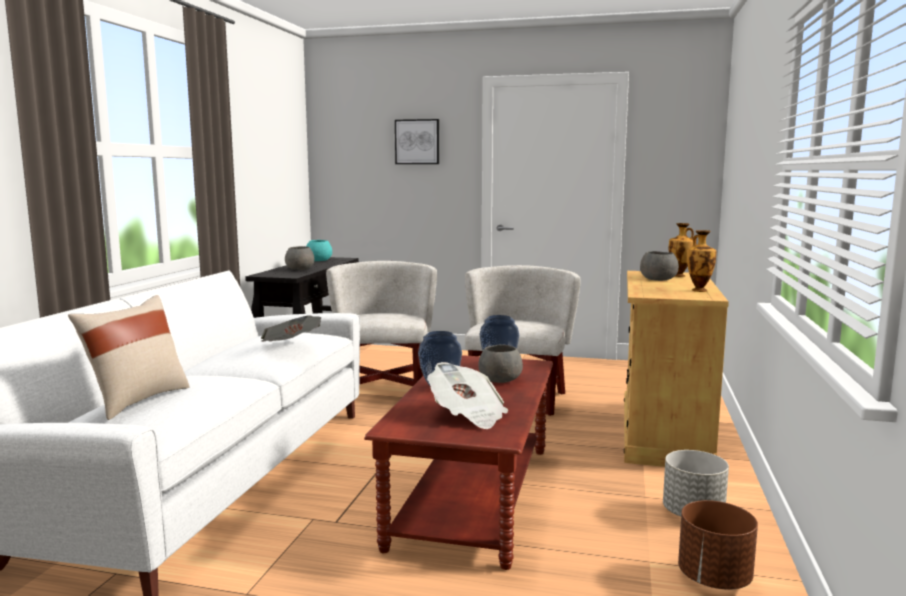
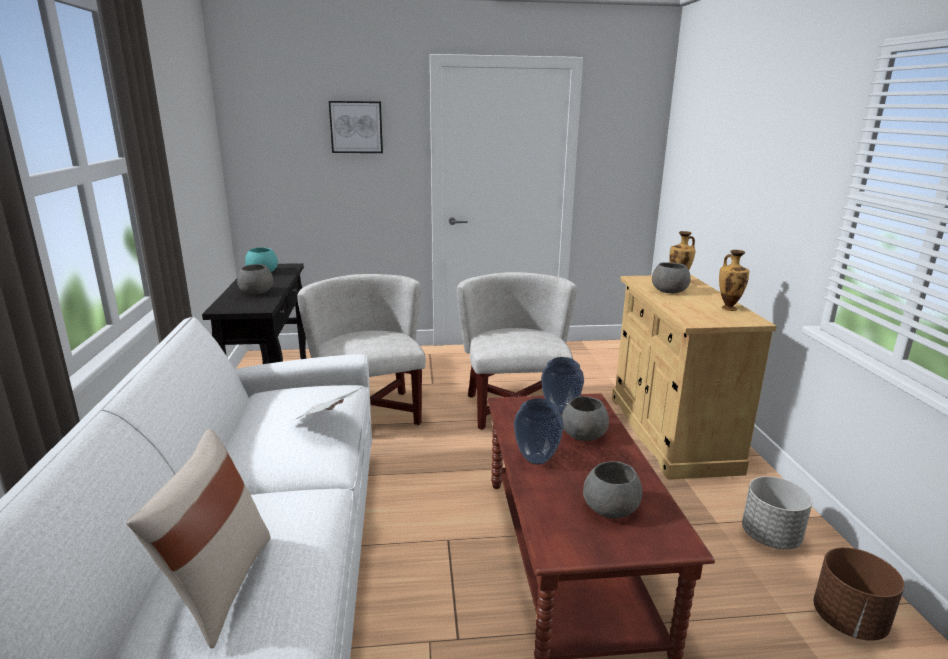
camera: 20 degrees left, 10 degrees up
newspaper [427,362,509,429] -> grey bowl [583,461,642,519]

